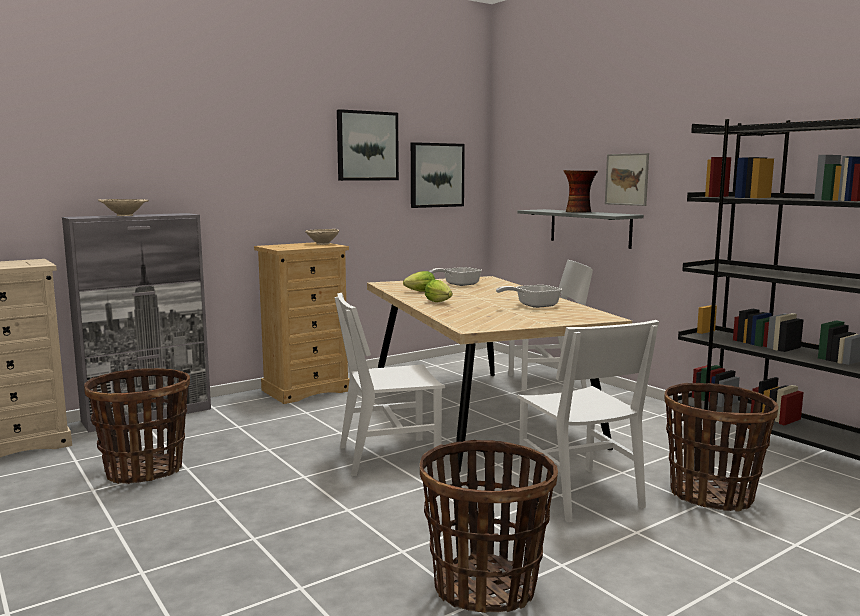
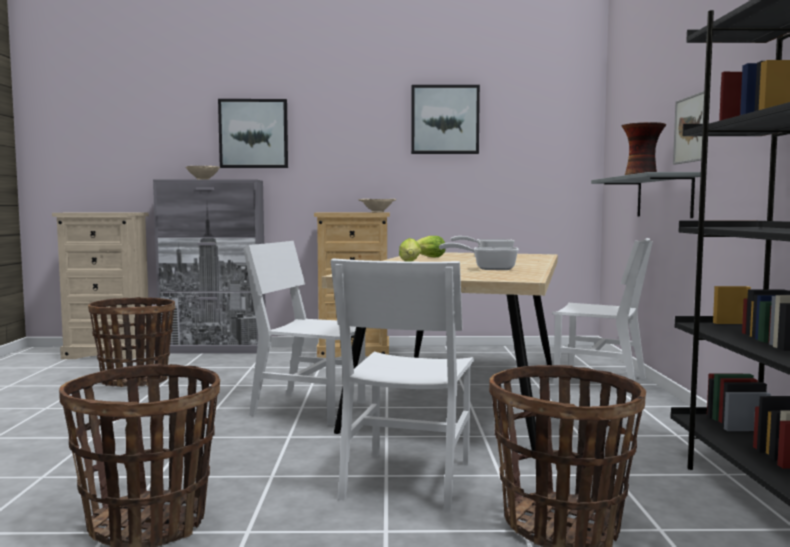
camera: 35 degrees right, 5 degrees down
picture [411,142,465,208] -> picture moved to [218,99,288,168]

